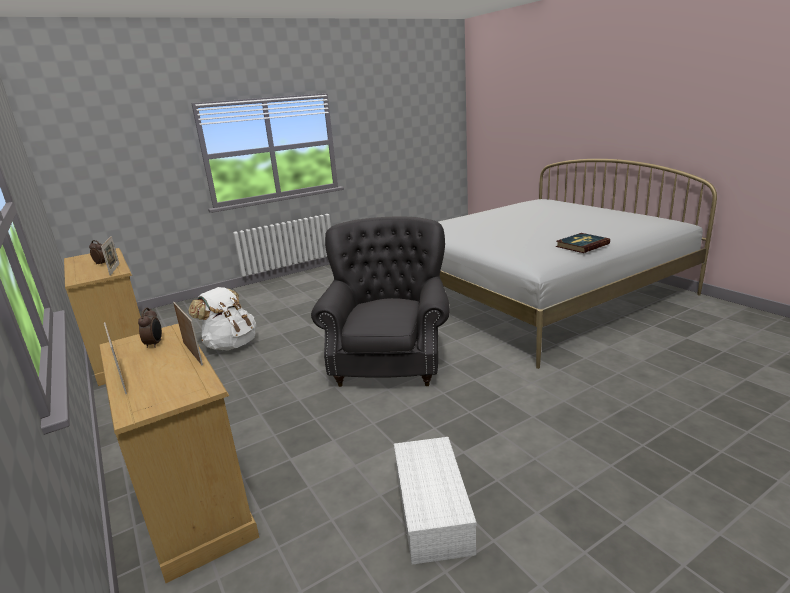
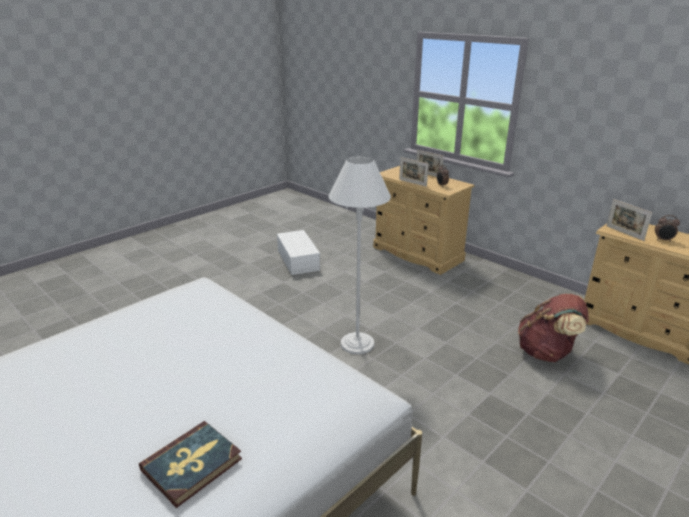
camera: 165 degrees right, 5 degrees up
white backpack [188,287,256,350] -> brown backpack [518,293,589,362]
grey armchair [311,217,450,387] -> white floor lamp [328,156,391,354]
book [556,233,610,253] -> book moved to [139,421,242,508]

